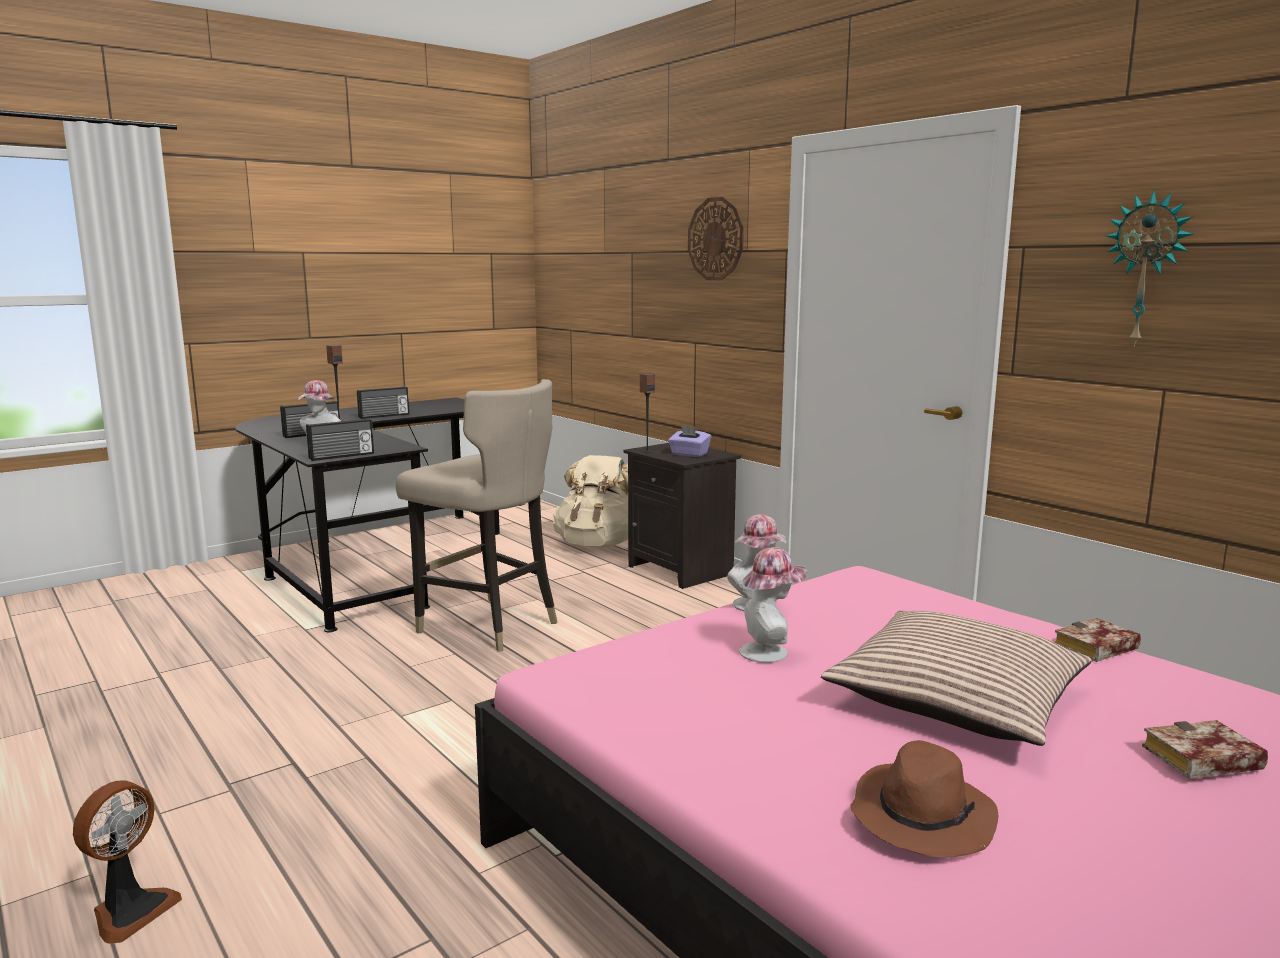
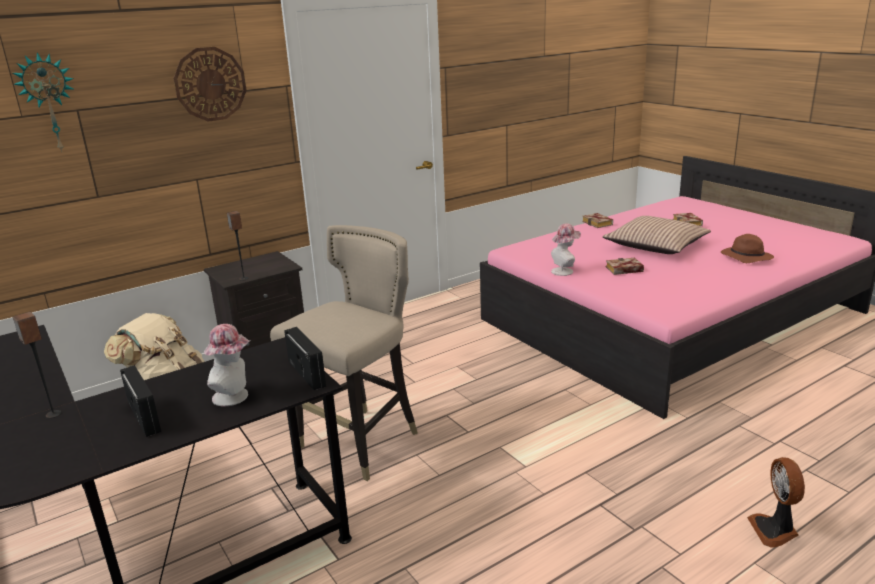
camera: 85 degrees left, 10 degrees up
fan [73,780,182,944] -> fan turned 120 degrees counterclockwise [747,457,805,548]
radio [357,387,409,419] -> none
purple tissue box [668,425,711,457] -> none
hat [739,547,807,663] -> book [606,258,644,275]
wall clock [1106,191,1193,347] -> wall clock moved to [13,53,74,152]

